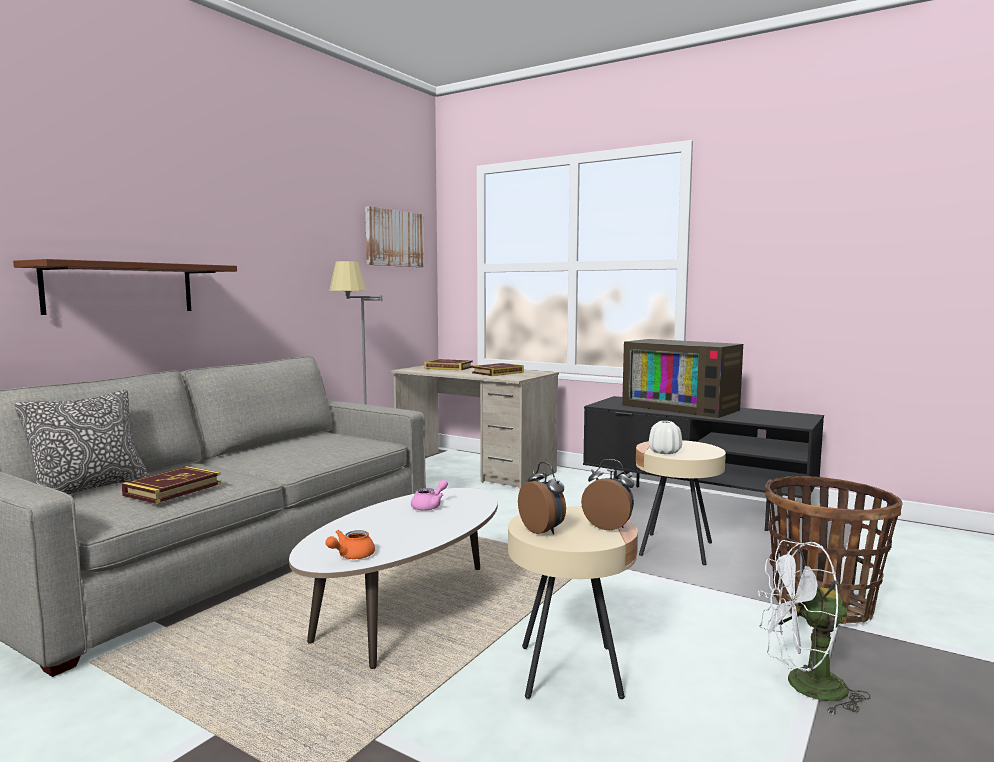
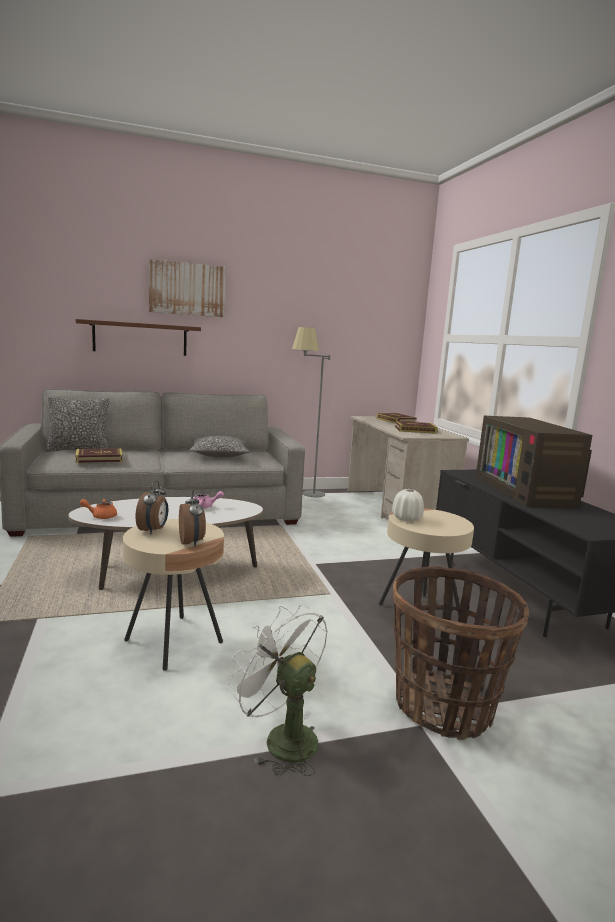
camera: 40 degrees right, 5 degrees up
picture [365,206,424,267] -> picture moved to [149,259,226,317]
none -> pillow [189,436,249,457]

